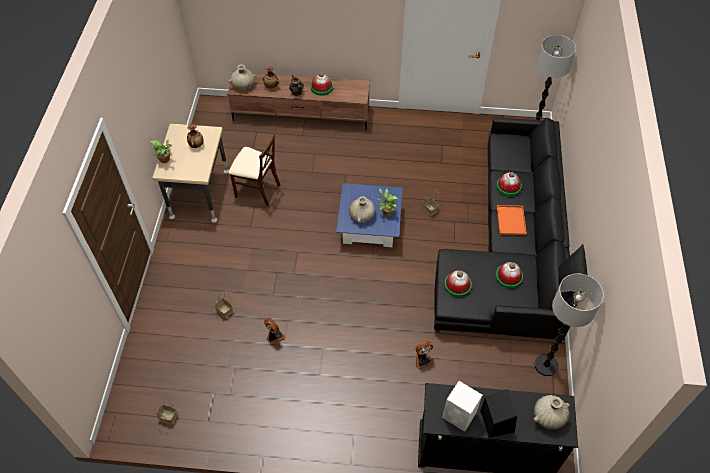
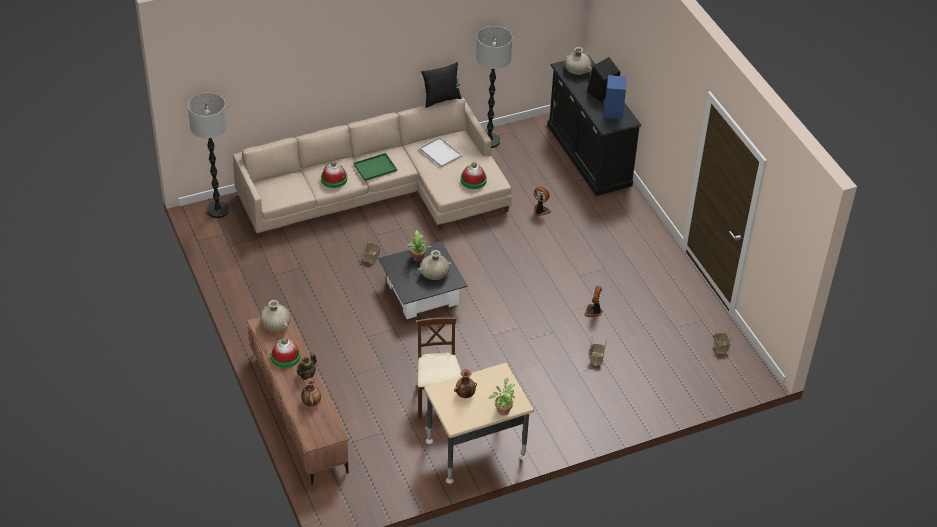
camera: 120 degrees left, 10 degrees down
beige vase [229,64,257,90] -> beige vase moved to [260,300,291,331]
blue coffee table [336,183,403,247] -> black coffee table [378,241,468,319]
black sofa [434,117,574,340] -> beige sofa [233,98,512,238]
white speaker [442,381,482,432] -> blue speaker [604,75,627,119]
hat [495,262,523,289] -> white tray [419,137,462,168]
orange tray [497,205,527,235] -> green tray [354,153,397,181]

